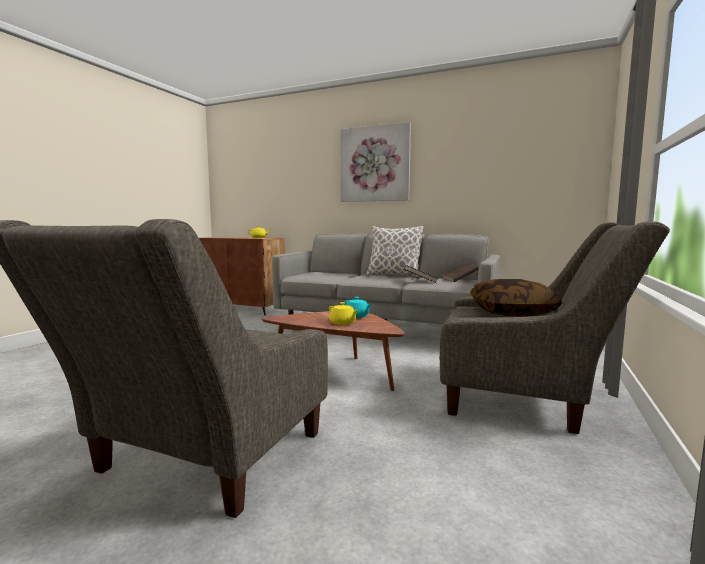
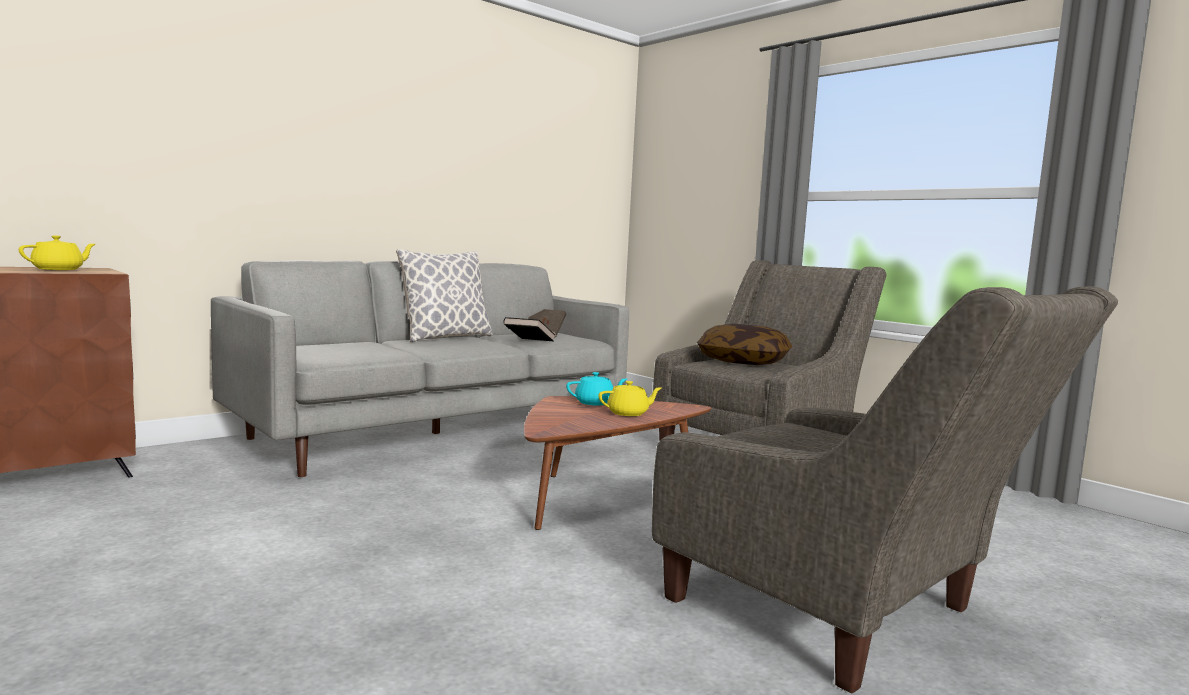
camera: 65 degrees left, 0 degrees up
picture [340,122,411,202] -> none

